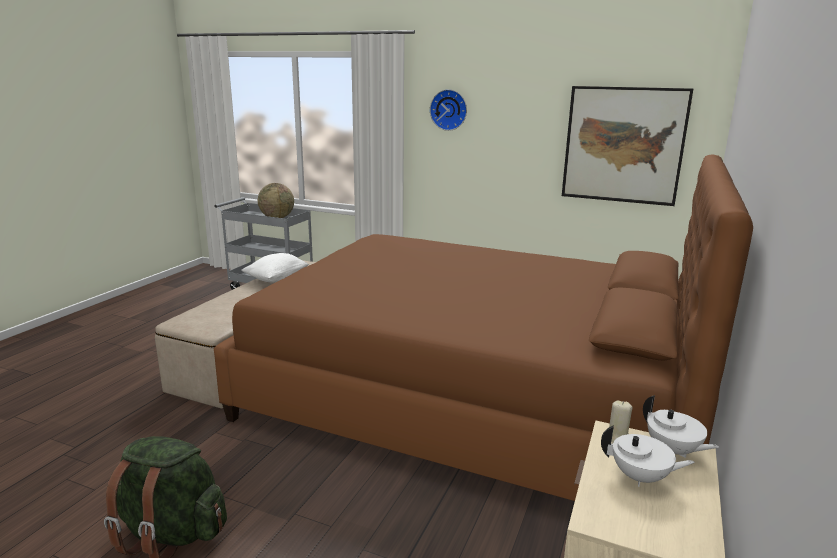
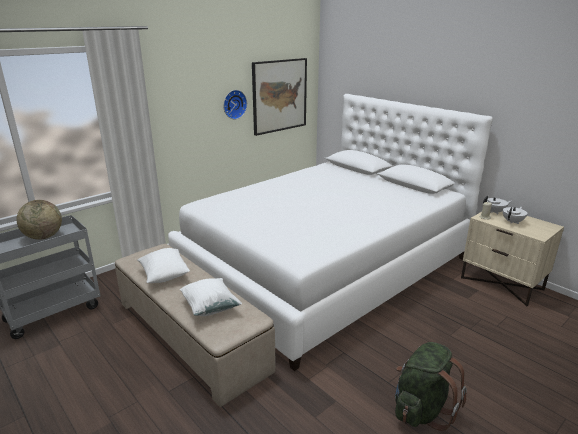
camera: 65 degrees left, 5 degrees up
brown bed [214,154,753,501] -> white bed [168,94,493,371]
wall clock [430,89,467,131] -> wall clock moved to [223,90,247,119]
none -> white pillow [180,278,242,316]

